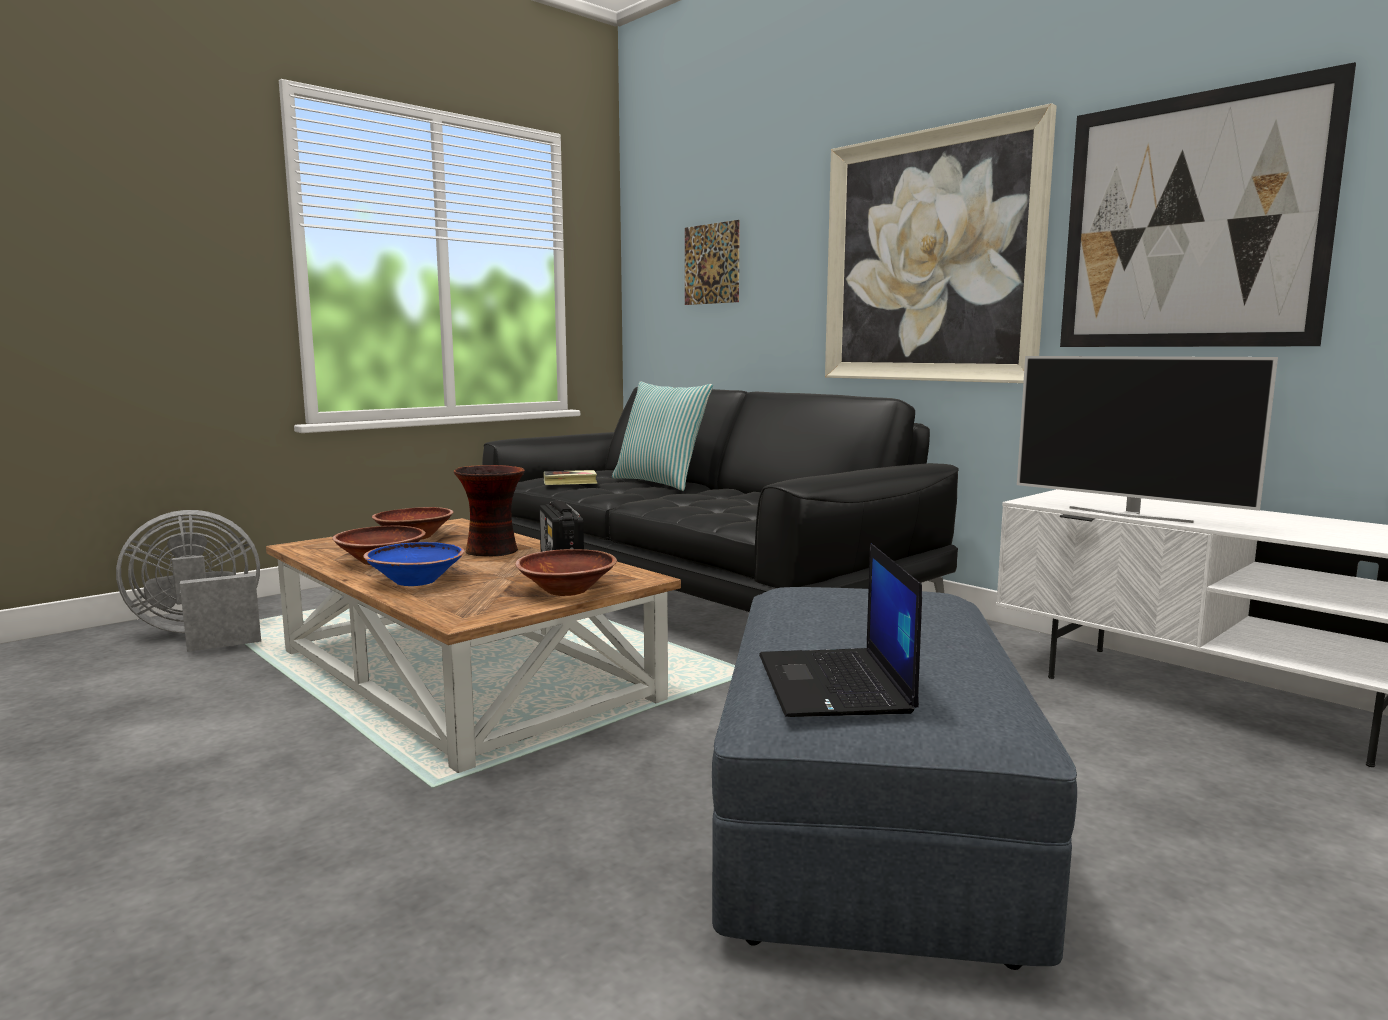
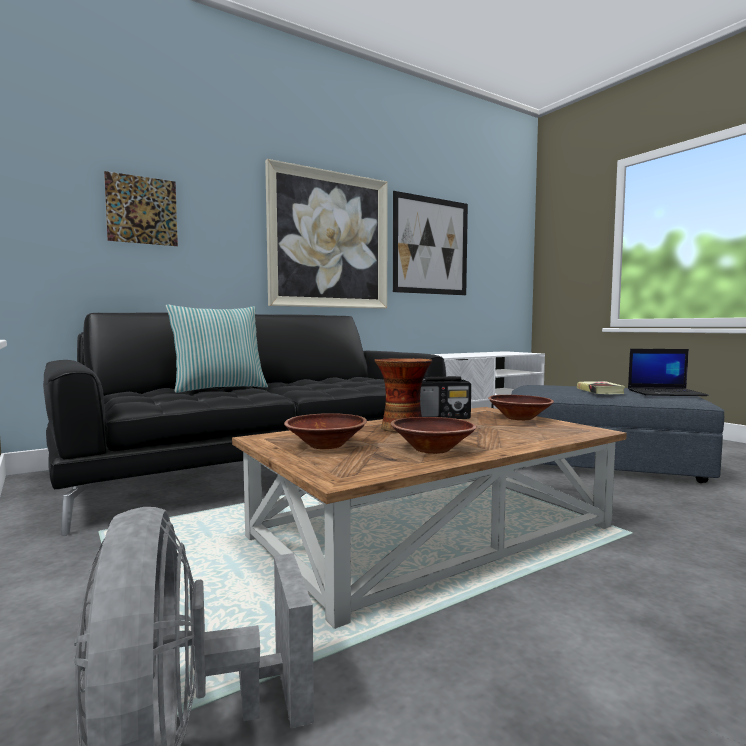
camera: 80 degrees left, 5 degrees down
blue bowl [363,542,465,586] -> none
book [544,470,598,485] -> book moved to [577,381,626,394]
television [1017,356,1278,523] -> none

